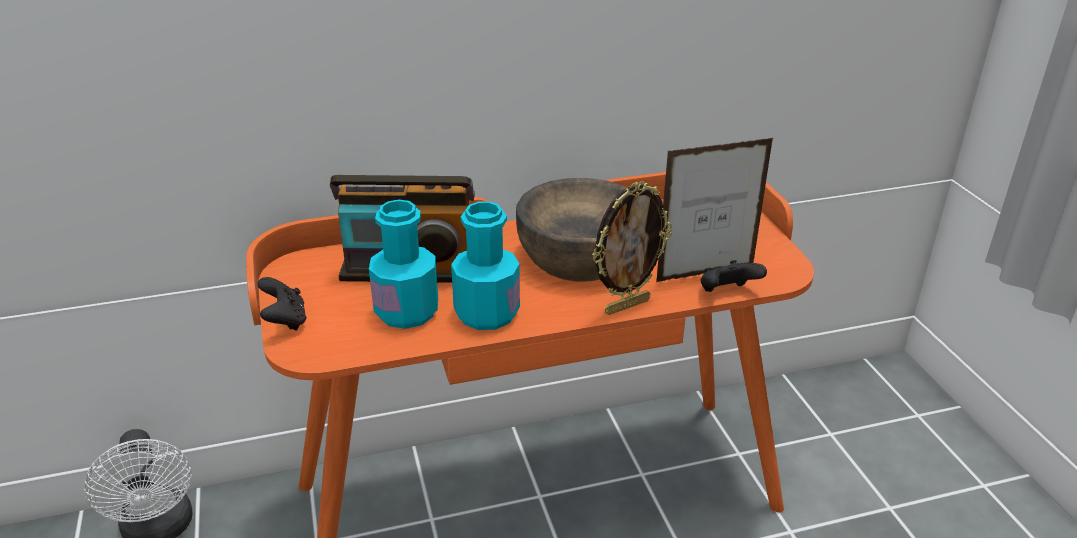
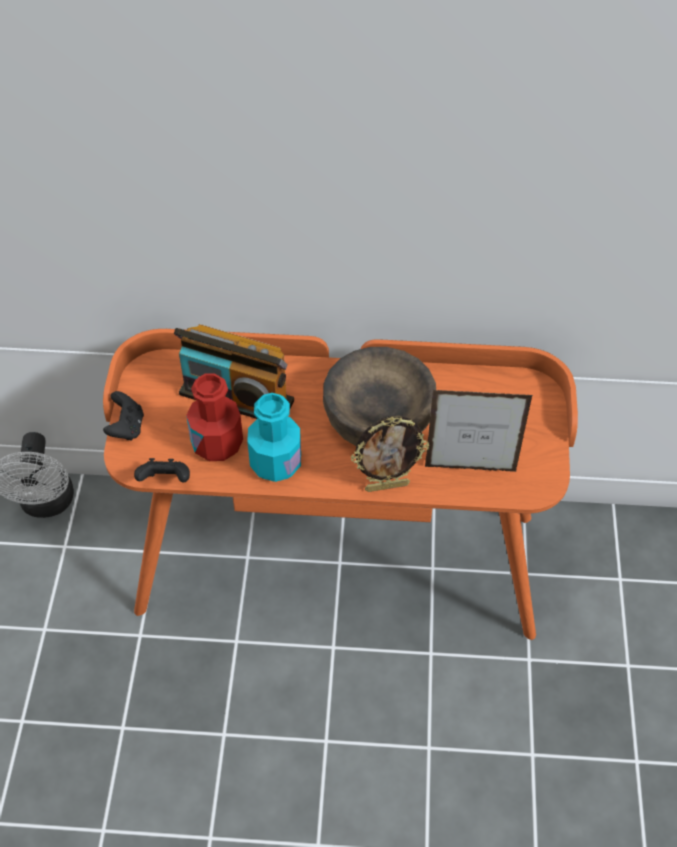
camera: 20 degrees right, 20 degrees up
turquoise bottle [369,200,438,329] -> red bottle [186,373,243,461]
black game controller [701,260,767,292] -> black game controller moved to [134,458,190,483]

